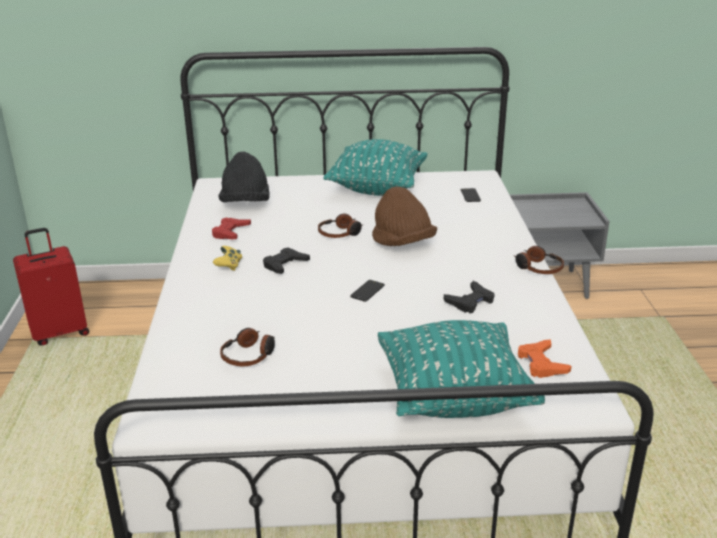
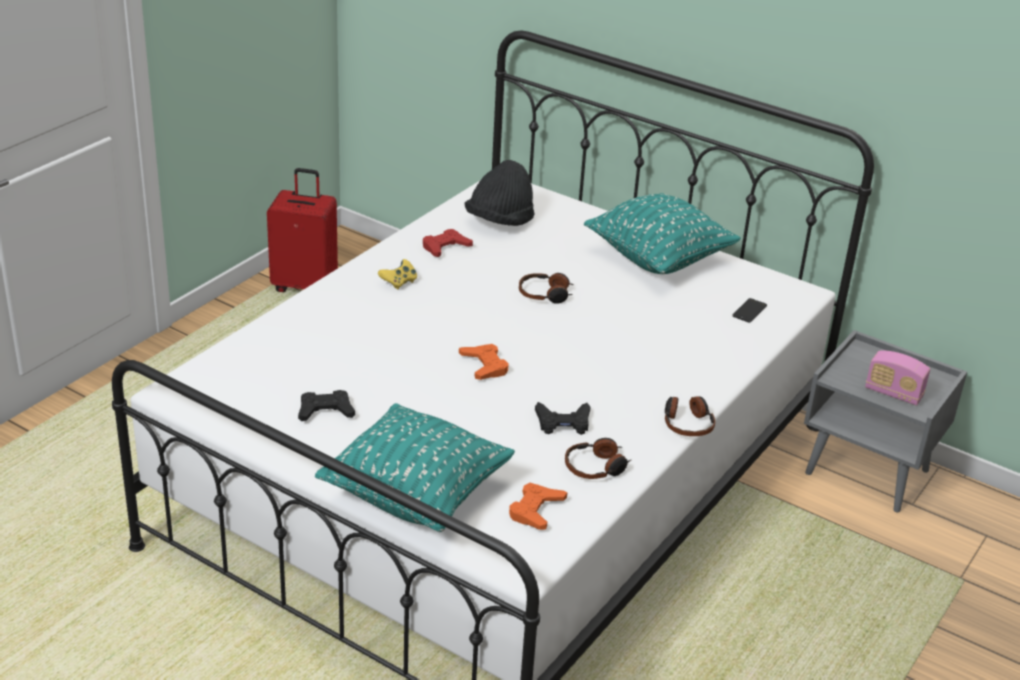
camera: 35 degrees right, 5 degrees up
headphones [220,328,275,366] -> headphones moved to [565,438,631,479]
black game controller [263,248,310,274] -> black game controller moved to [298,390,355,421]
phone [350,280,385,302] -> orange game controller [459,344,509,380]
brown hat [372,186,437,246] -> none
none -> radio [865,351,930,406]

